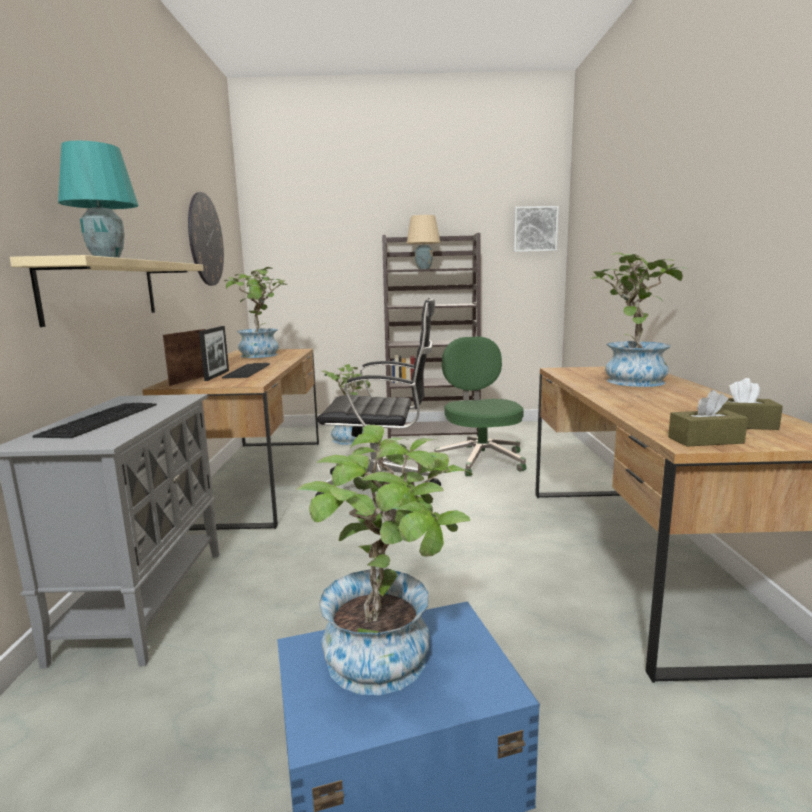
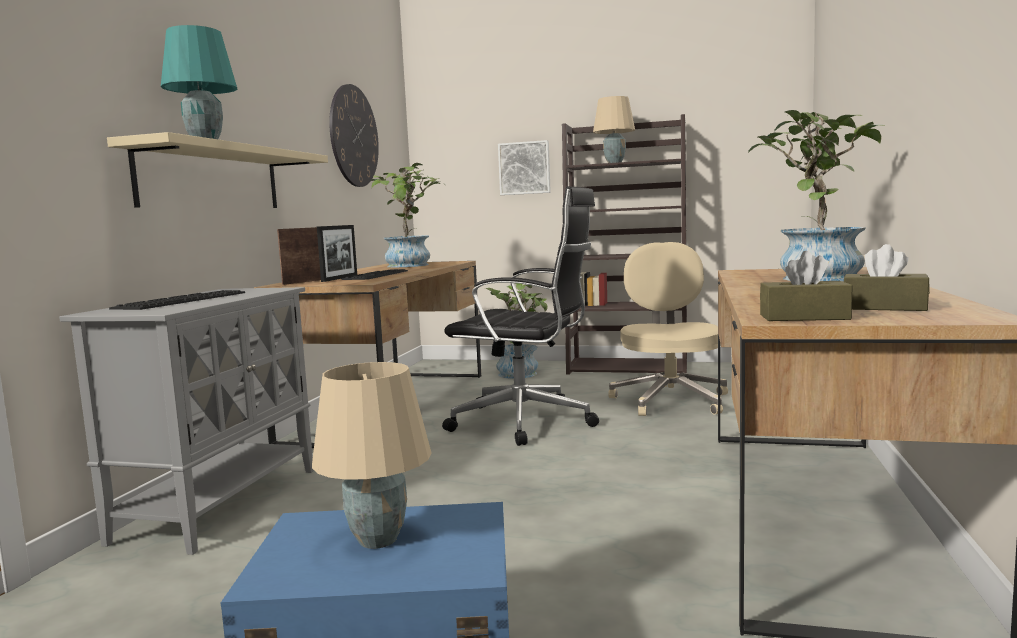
camera: 15 degrees right, 5 degrees down
potted plant [296,425,473,695] -> beige table lamp [312,362,432,549]
green office chair [434,336,526,476] -> beige office chair [608,242,728,416]
picture [513,206,559,252] -> picture moved to [498,140,551,195]

